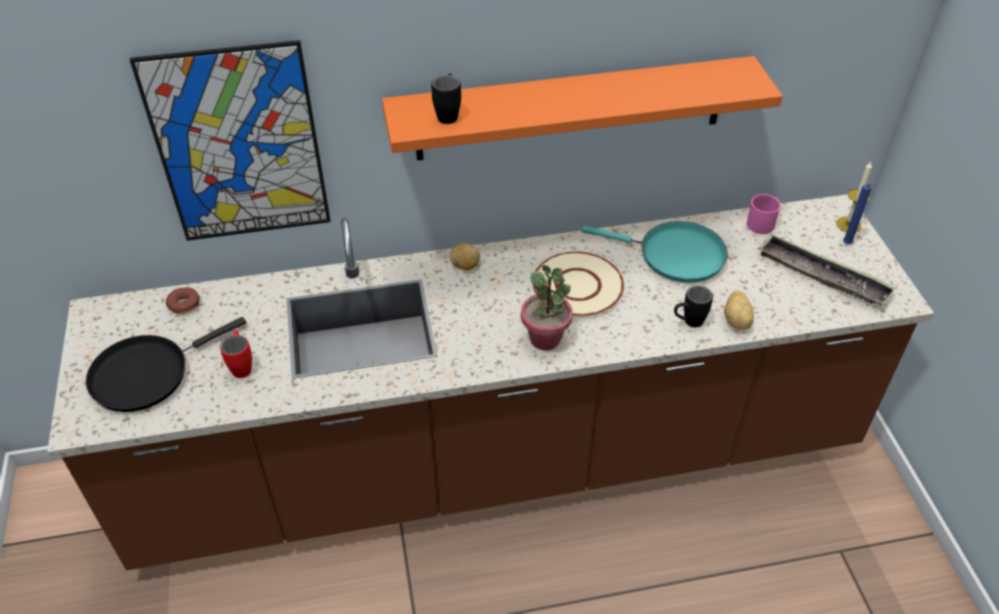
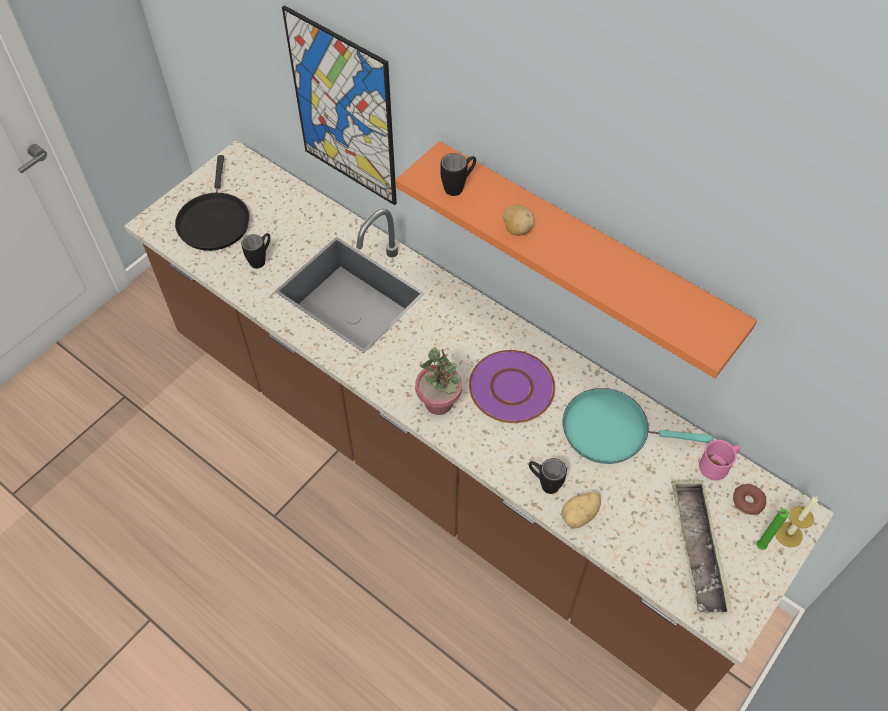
camera: 50 degrees right, 10 degrees up
black frying pan [86,317,246,412] -> black frying pan turned 105 degrees counterclockwise [175,155,250,251]
donut [166,287,200,314] -> donut moved to [733,484,766,515]
red mug [220,330,252,378] -> black mug [241,233,270,269]
potato [450,243,480,270] -> potato moved to [503,205,534,236]
beige plate [533,252,624,316] -> purple plate [469,350,555,423]
turquoise frying pan [581,221,728,283] -> turquoise frying pan turned 120 degrees clockwise [563,388,712,464]
blue candle [843,184,872,244] -> green candle [756,509,789,550]

